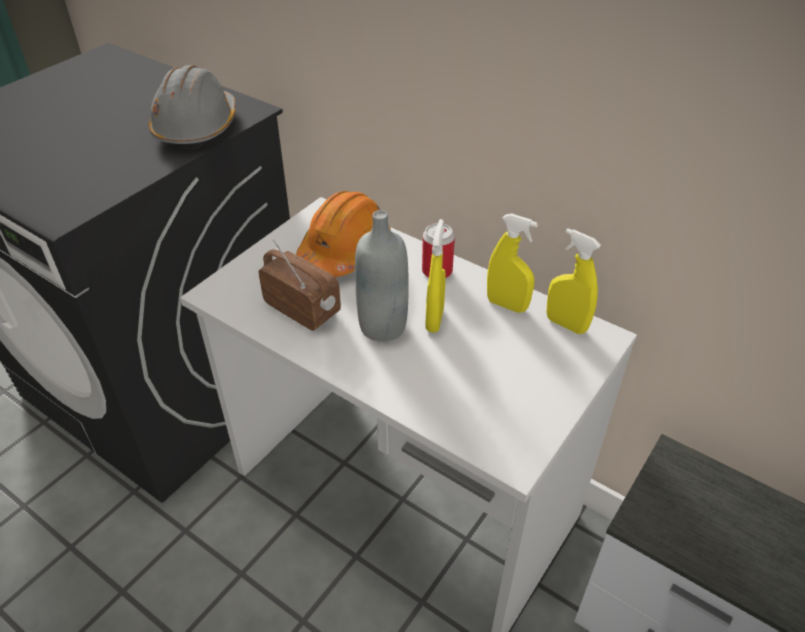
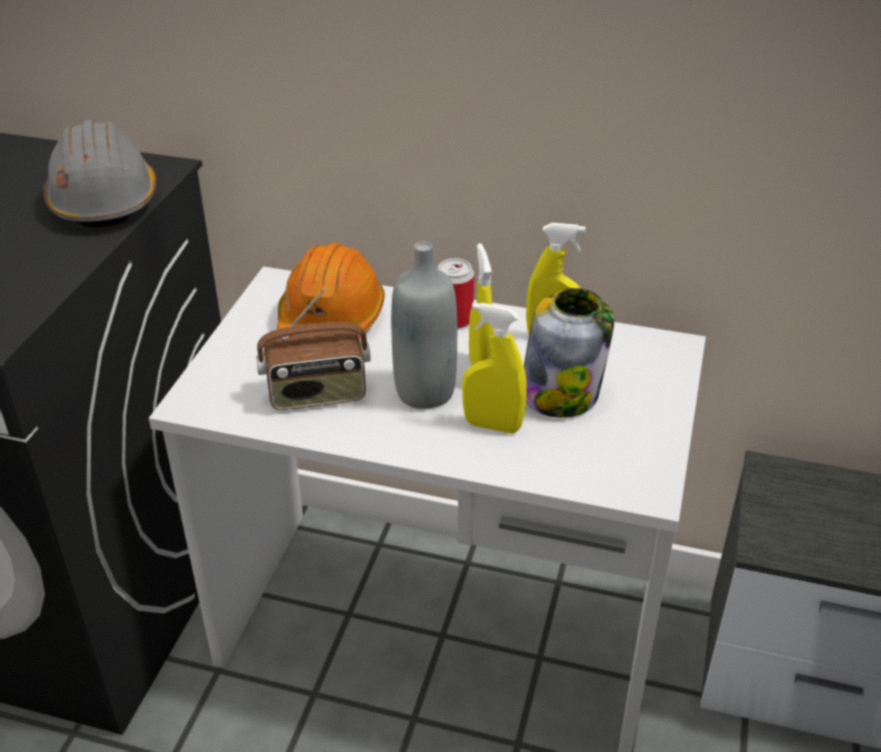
camera: 20 degrees left, 5 degrees down
radio [259,240,341,331] -> radio turned 150 degrees clockwise [256,288,371,410]
yellow spray bottle [547,228,601,334] -> yellow spray bottle moved to [462,302,527,434]
none -> jar [524,288,615,418]

